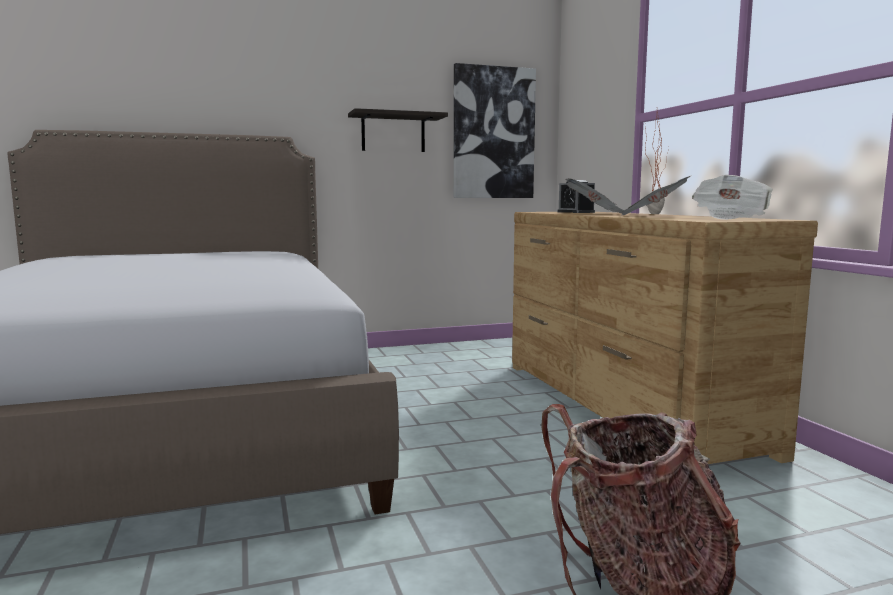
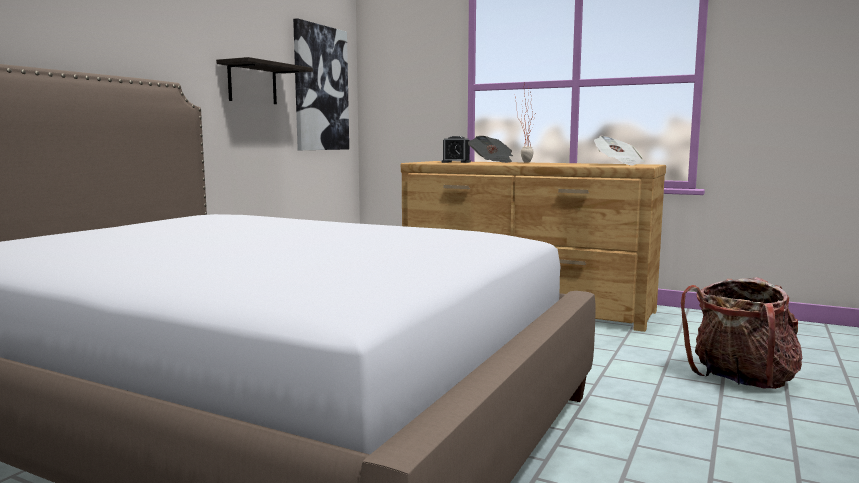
camera: 45 degrees left, 0 degrees up
newspaper [621,175,692,216] -> none

